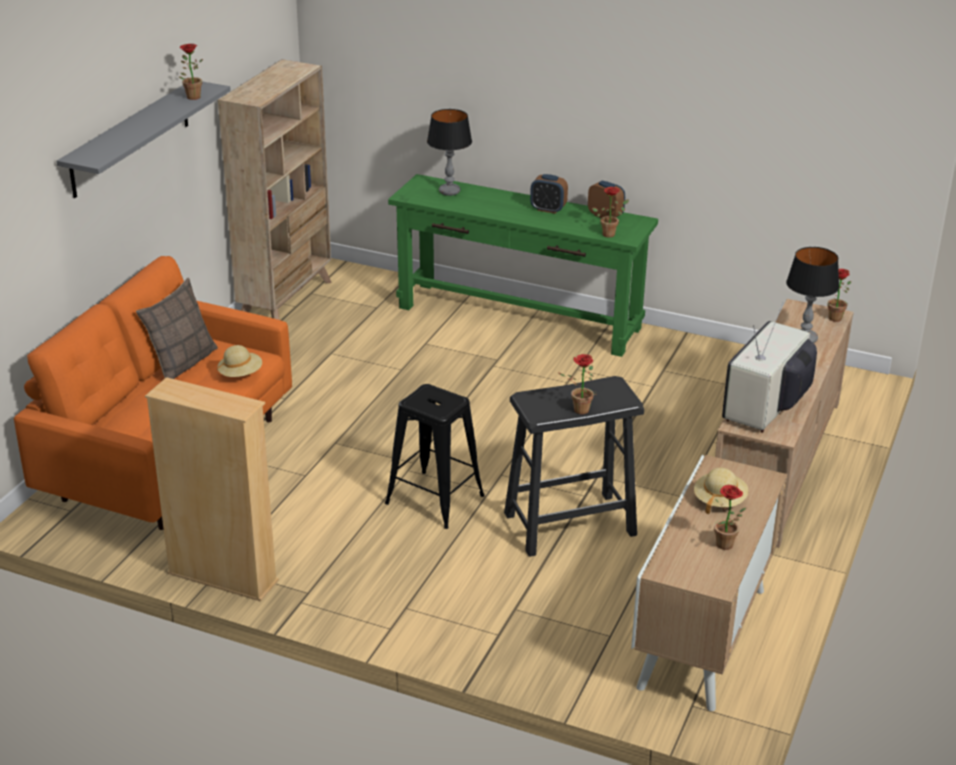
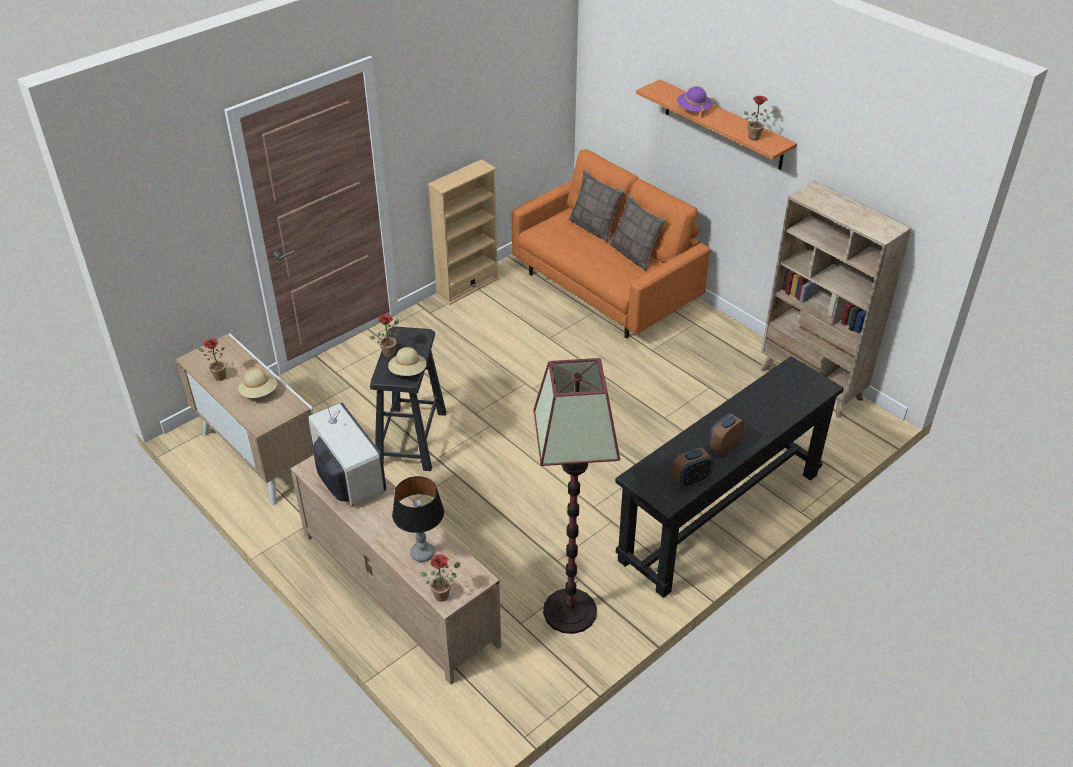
camera: 115 degrees right, 10 degrees up
grey shelf [57,81,231,198] -> orange shelf [636,80,797,170]
beige hat [217,345,262,377] -> beige hat moved to [388,347,426,376]
black stool [385,384,485,529] -> none
green console table [388,174,658,357] -> black console table [615,356,844,598]
table lamp [427,109,472,196] -> none
potted plant [592,187,629,237] -> none
none -> floor lamp [533,358,620,634]
none -> pillow [569,169,625,242]
none -> purple hat [677,86,712,118]

